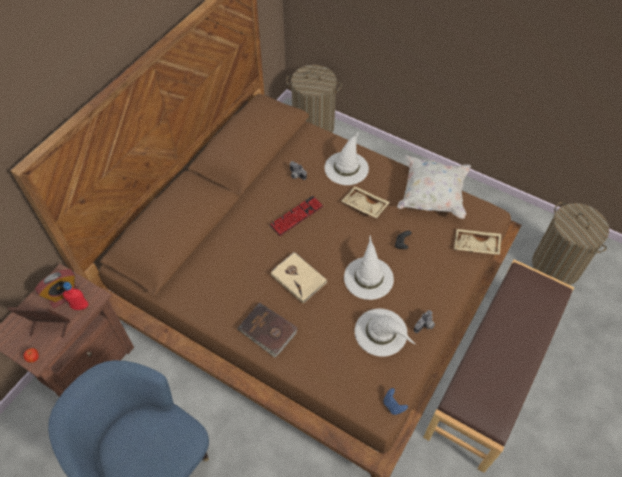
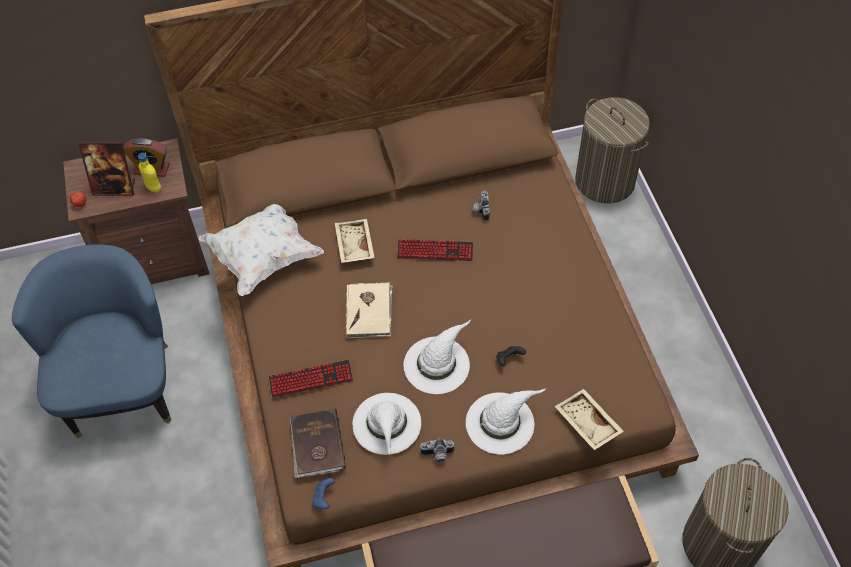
camera: 45 degrees right, 0 degrees up
picture frame [8,307,70,337] -> picture frame turned 135 degrees clockwise [78,142,135,196]
red bottle [63,282,88,310] -> yellow bottle [138,153,161,193]
brown book [237,302,298,358] -> brown book moved to [290,408,346,478]
white hat [324,131,369,185] -> white hat moved to [466,388,547,454]
beige tray [341,186,390,218] -> beige tray moved to [335,219,375,263]
white pillow [397,155,471,219] -> white pillow moved to [199,204,324,296]
none -> keyboard [269,360,353,398]

